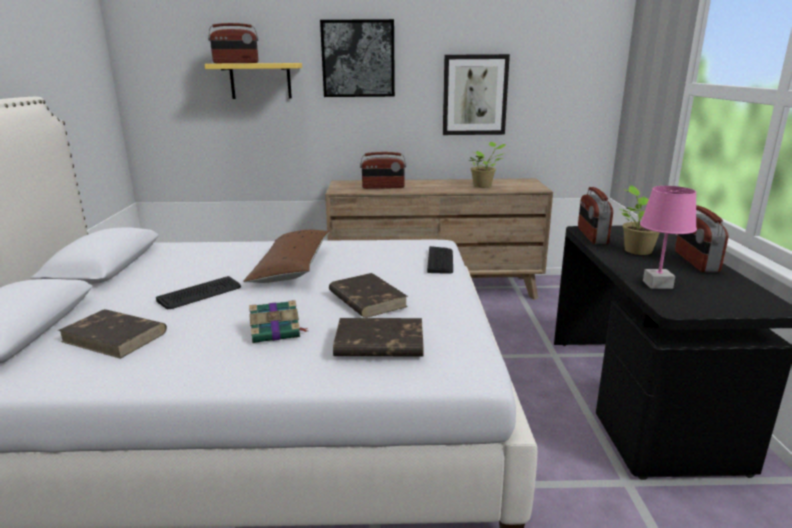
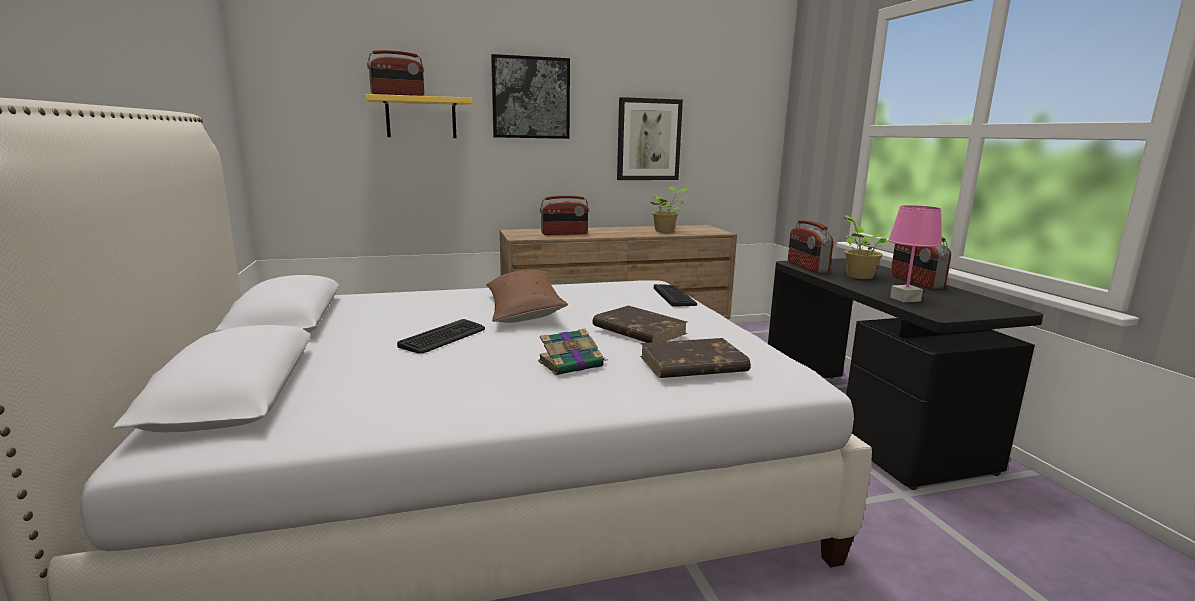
camera: 15 degrees left, 5 degrees down
brown book [58,309,167,359] -> none

